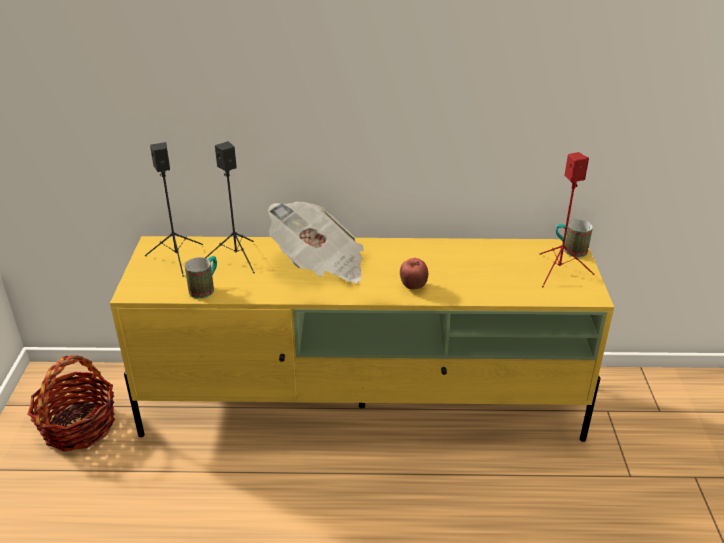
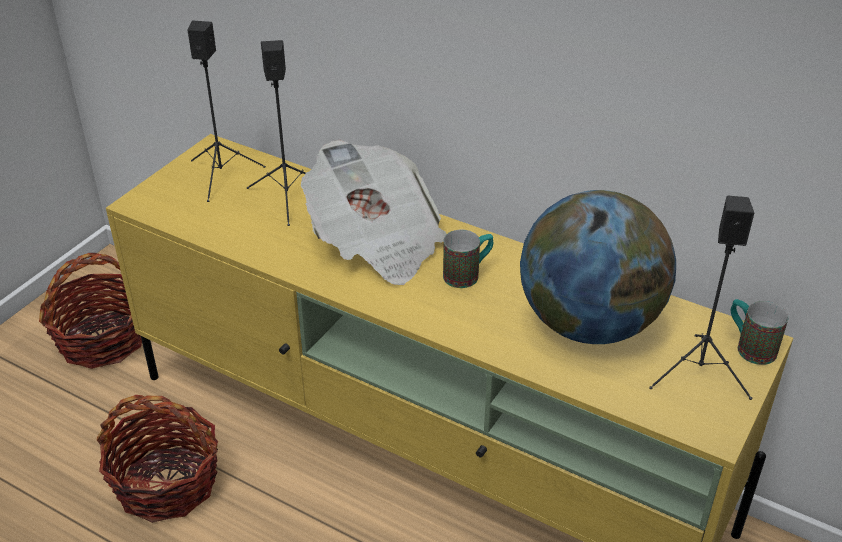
camera: 30 degrees right, 5 degrees up
mug [185,256,217,299] -> mug moved to [443,230,493,288]
apple [400,258,428,290] -> none
red speaker [540,152,594,287] -> black speaker [649,195,754,400]
none -> basket [97,395,218,523]
none -> globe [520,190,676,344]

